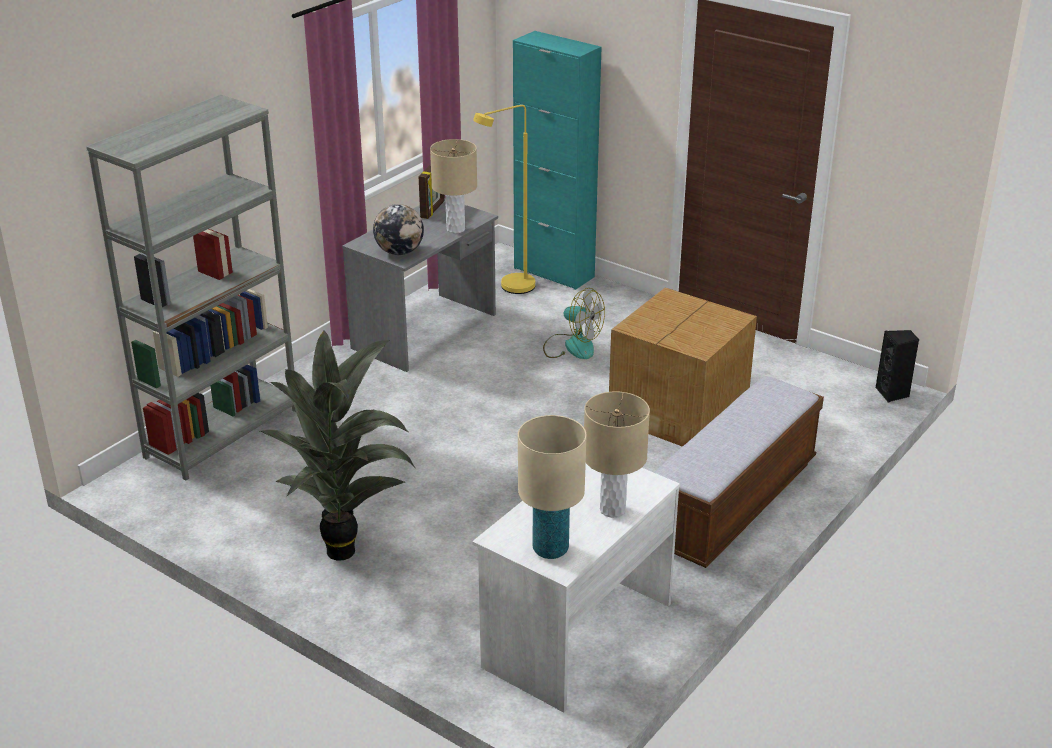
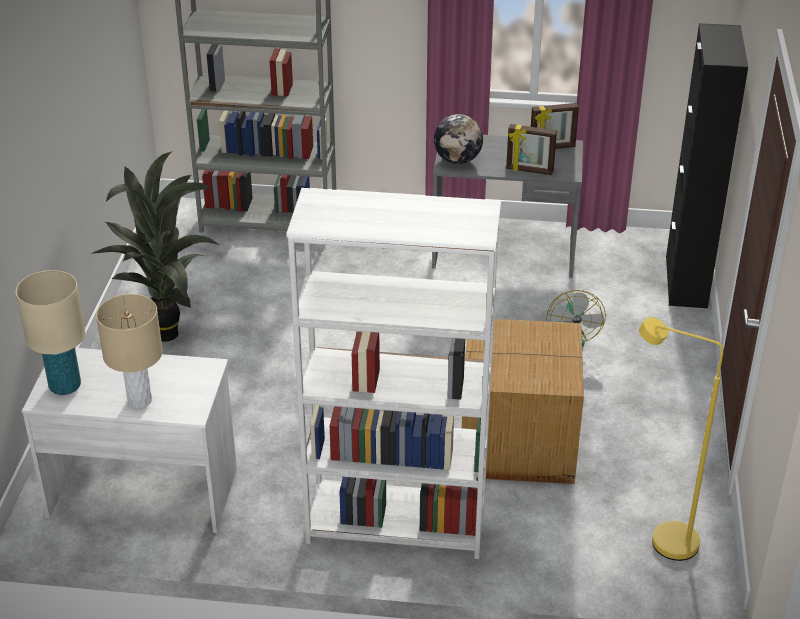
camera: 60 degrees right, 5 degrees up
beige table lamp [430,139,477,234] -> picture frame [506,124,557,175]
yellow floor lamp [473,105,535,294] -> yellow floor lamp moved to [639,317,724,561]
turquoise cabinet [513,31,601,290] -> black cabinet [666,23,748,308]
bench [654,376,824,568] -> white bookcase [286,188,501,559]
black speaker [876,330,919,402] -> none

